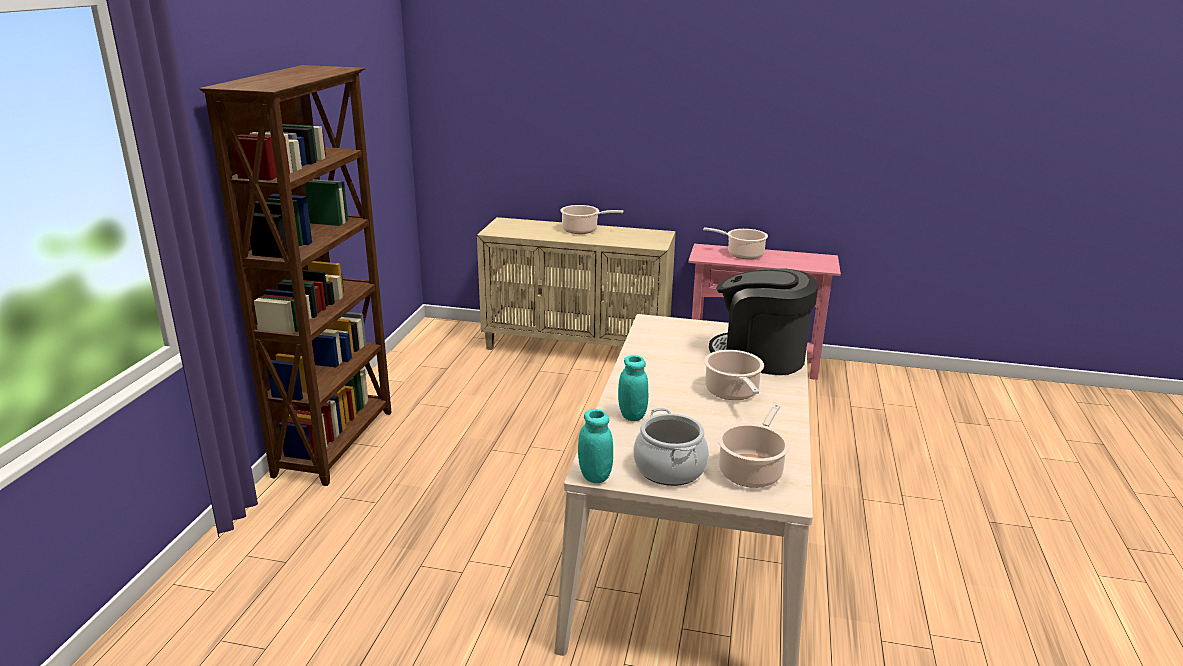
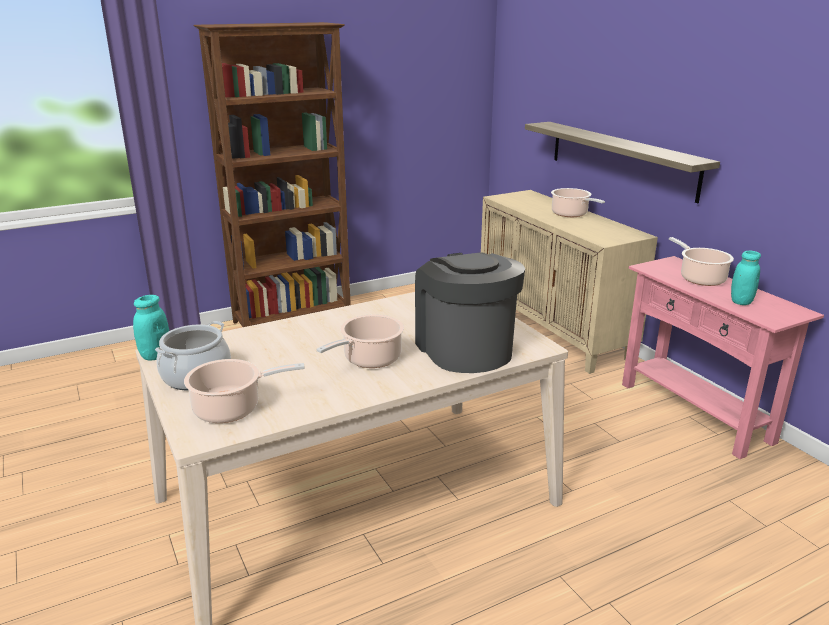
camera: 50 degrees right, 0 degrees up
turquoise jar [618,355,648,421] -> turquoise jar moved to [731,251,761,305]
none -> shelf [525,122,720,203]

